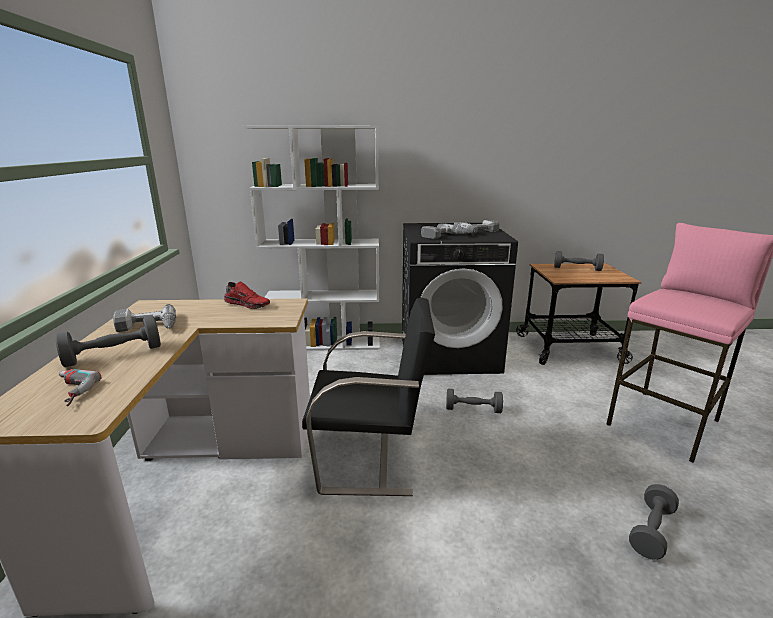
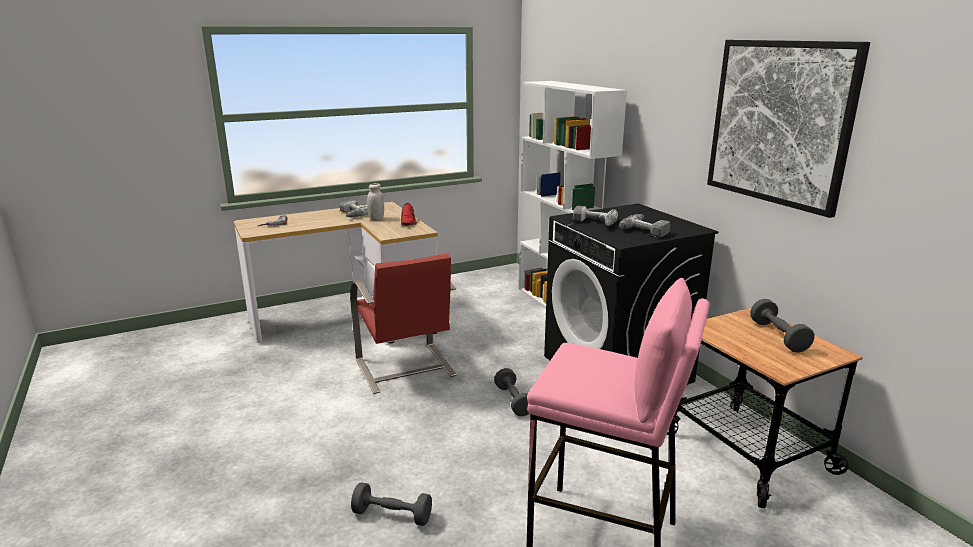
camera: 65 degrees right, 0 degrees up
grey dumbbell [55,316,161,367] -> none
black chair [302,297,435,496] -> red chair [350,253,457,394]
none -> white jar [367,183,384,221]
none -> picture [707,40,870,218]

